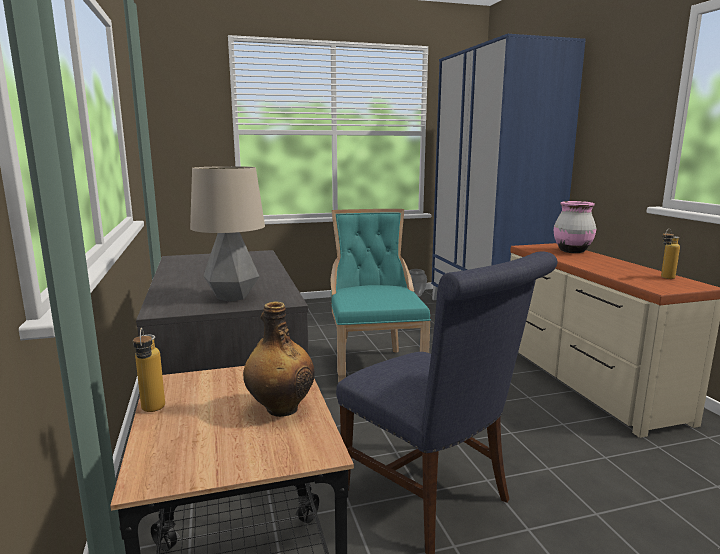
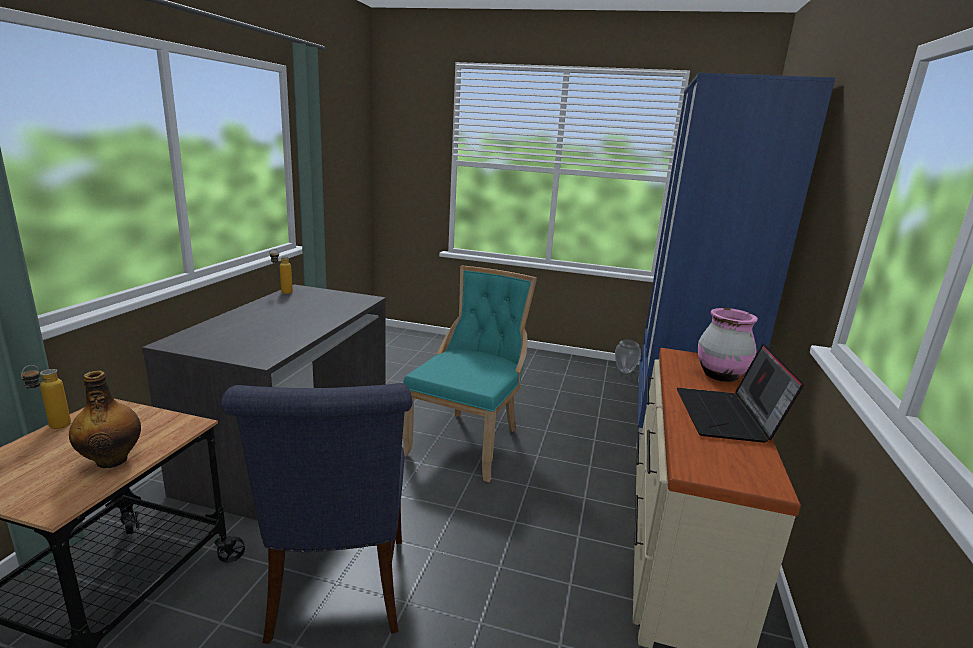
camera: 30 degrees right, 5 degrees up
table lamp [190,166,265,302] -> none
bottle [661,229,680,279] -> bottle moved to [270,249,293,294]
none -> laptop [677,343,804,443]

